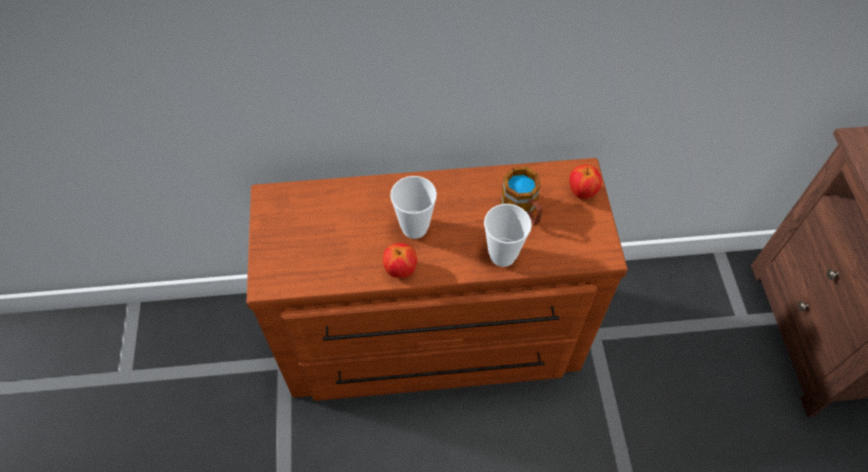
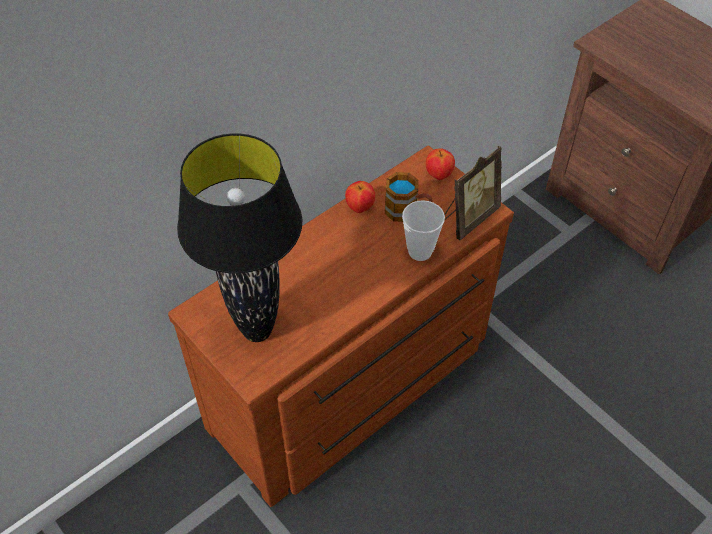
camera: 35 degrees left, 5 degrees down
apple [383,243,417,278] -> apple moved to [345,181,375,213]
cup [390,176,437,239] -> none
none -> black table lamp [177,133,302,342]
none -> picture frame [444,146,502,240]

